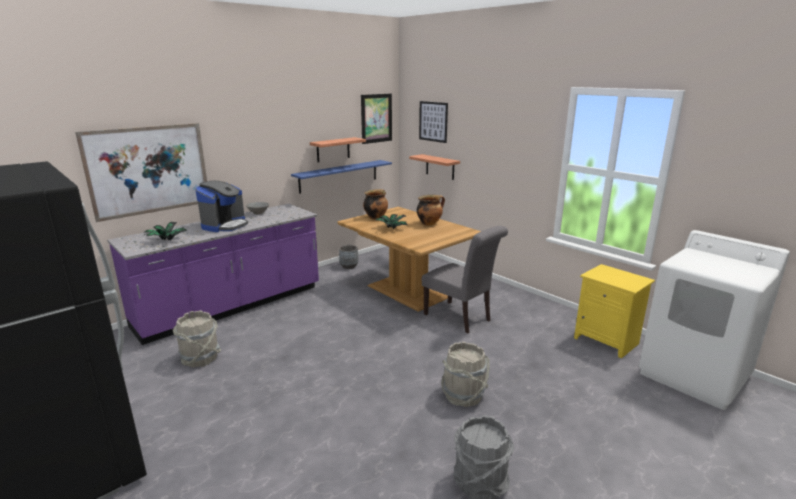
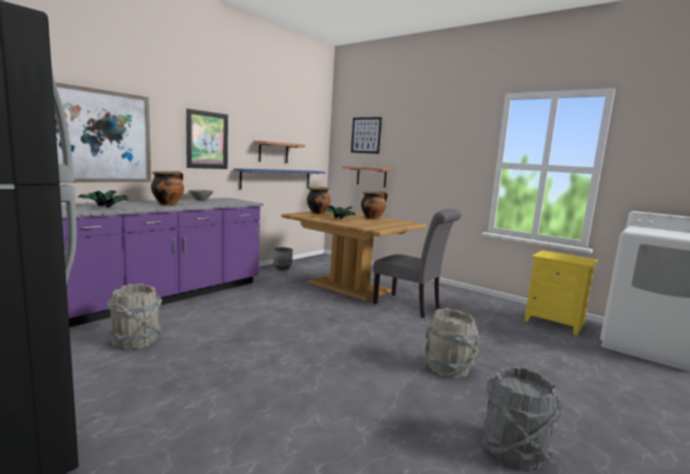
camera: 10 degrees left, 10 degrees down
coffee machine [195,181,248,232] -> cooking pot [151,171,184,205]
picture [361,94,392,144] -> picture moved to [186,109,228,169]

